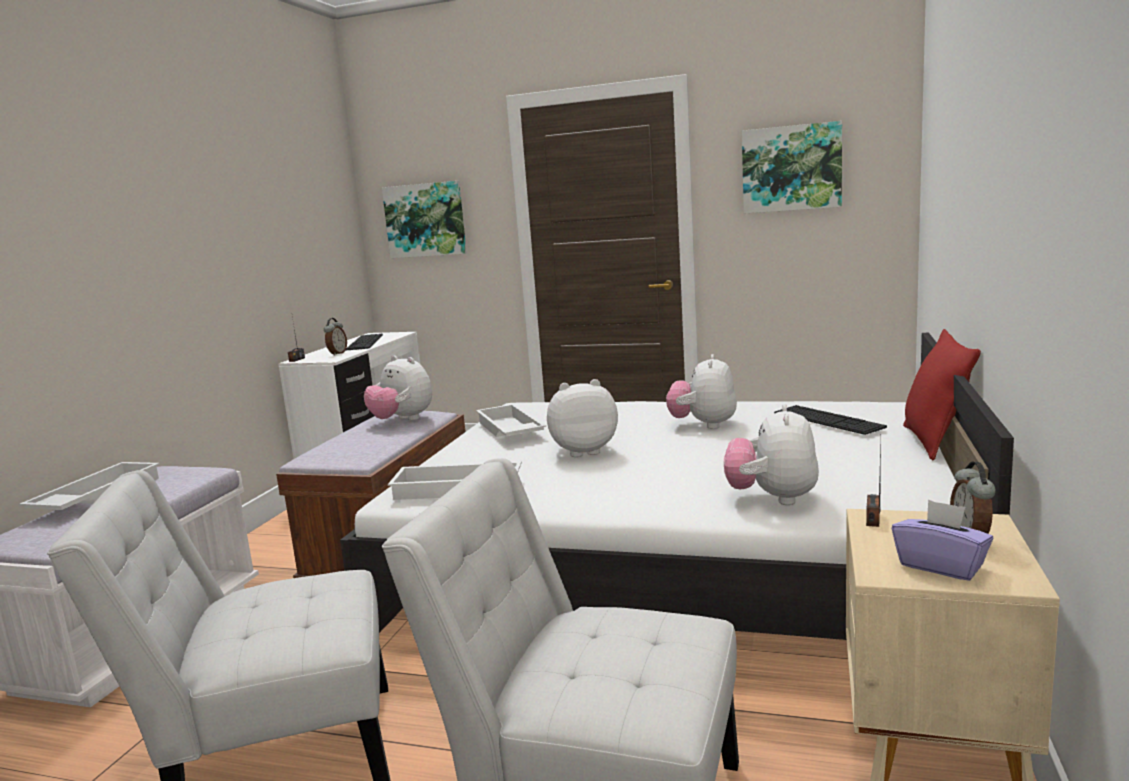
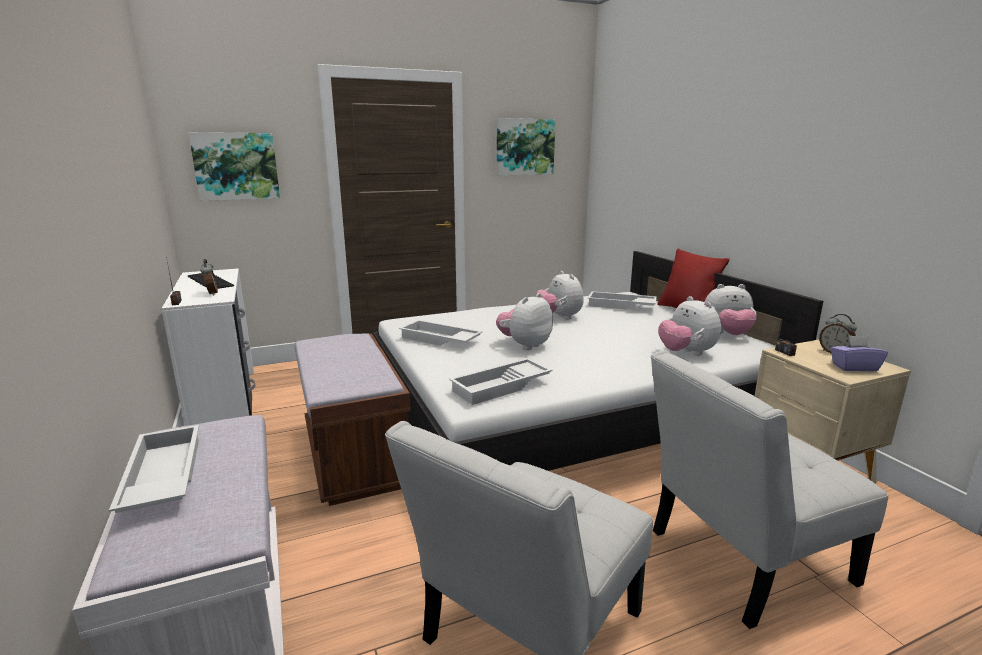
camera: 40 degrees left, 5 degrees up
plush toy [364,355,432,420] -> plush toy moved to [705,284,757,335]
keyboard [774,405,887,435] -> white tray [588,291,657,310]

